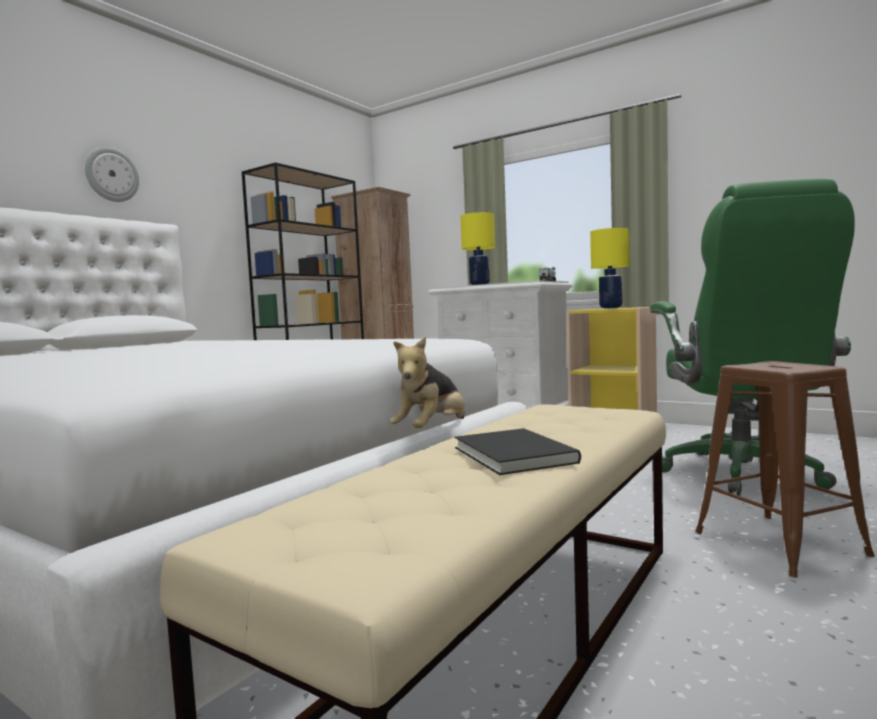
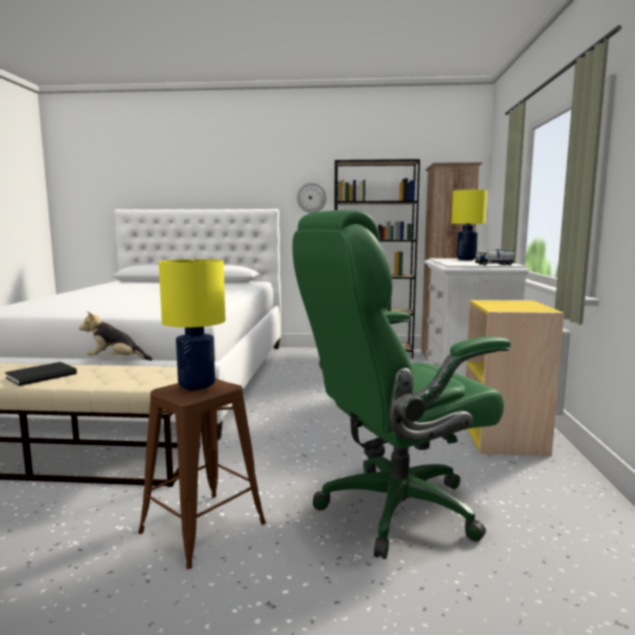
camera: 60 degrees right, 5 degrees up
wall clock [85,147,139,202] -> wall clock moved to [297,182,327,213]
yellow table lamp [590,228,630,308] -> yellow table lamp moved to [159,259,225,390]

